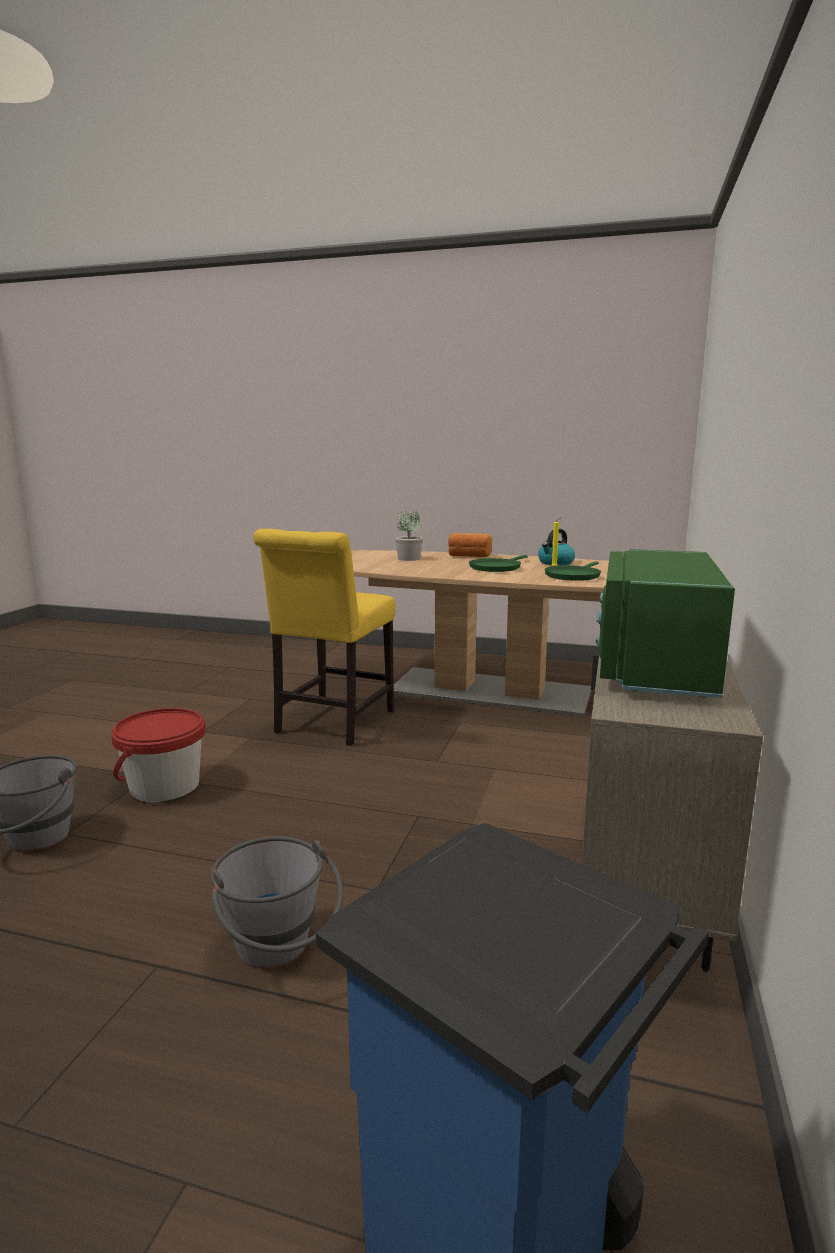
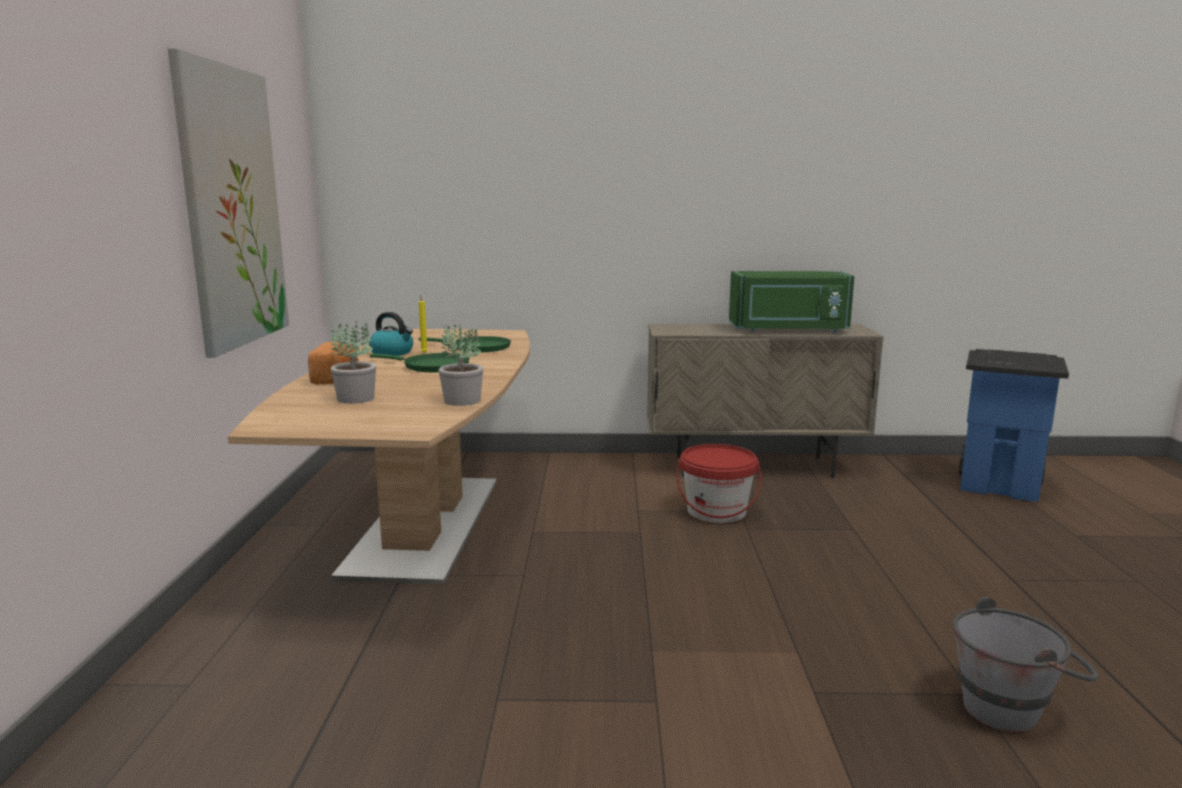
camera: 105 degrees left, 0 degrees up
red bucket [111,708,206,802] -> red bucket moved to [677,444,761,523]
grey bucket [210,836,343,969] -> none
yellow chair [253,529,395,746] -> none
none -> picture [168,48,289,358]
none -> potted plant [439,324,483,406]

